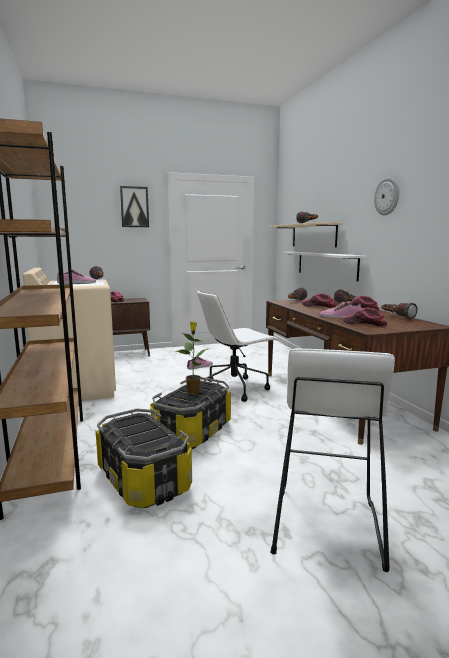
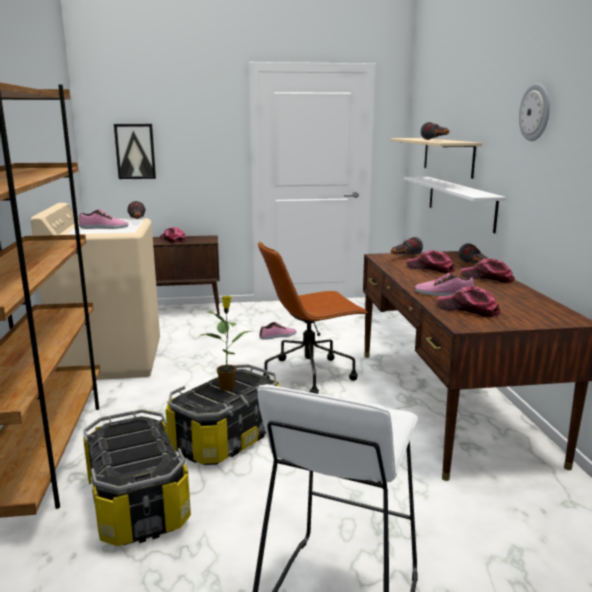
camera: 10 degrees right, 5 degrees up
picture [120,186,149,227] -> picture moved to [114,124,156,179]
white office chair [197,290,277,402] -> brown office chair [258,241,368,394]
flashlight [381,303,417,320] -> none

